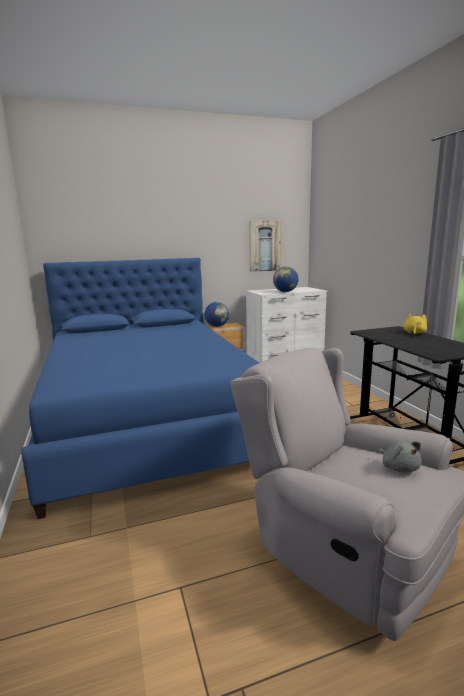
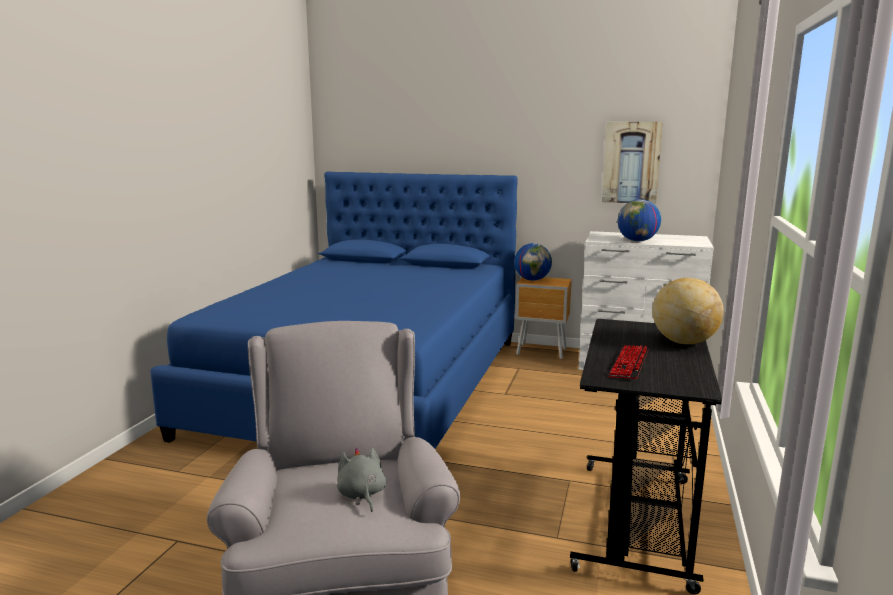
camera: 35 degrees right, 0 degrees up
grey plush toy [377,441,422,473] -> grey plush toy turned 150 degrees clockwise [337,448,386,512]
yellow plush toy [403,314,427,335] -> globe [652,278,724,344]
none -> keyboard [608,345,649,379]

